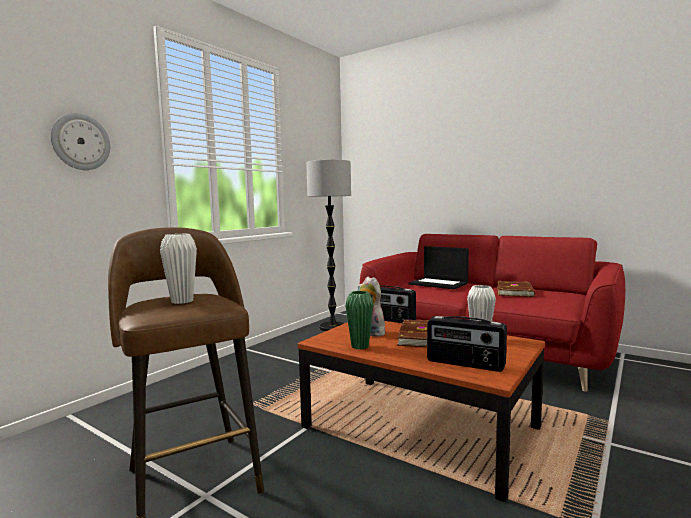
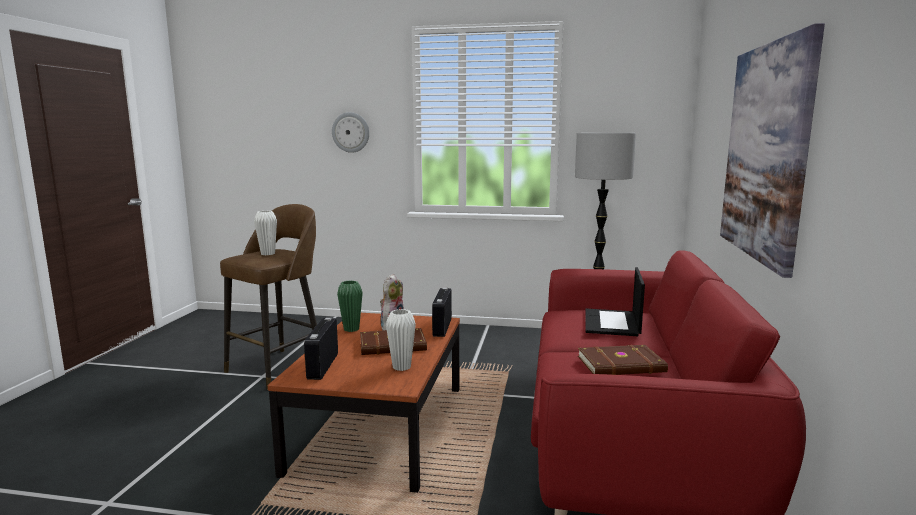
camera: 65 degrees right, 5 degrees up
none -> picture [720,23,825,278]

